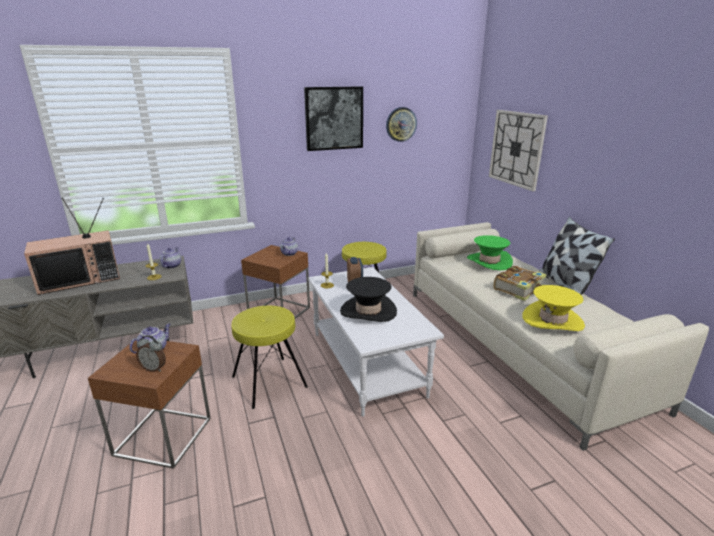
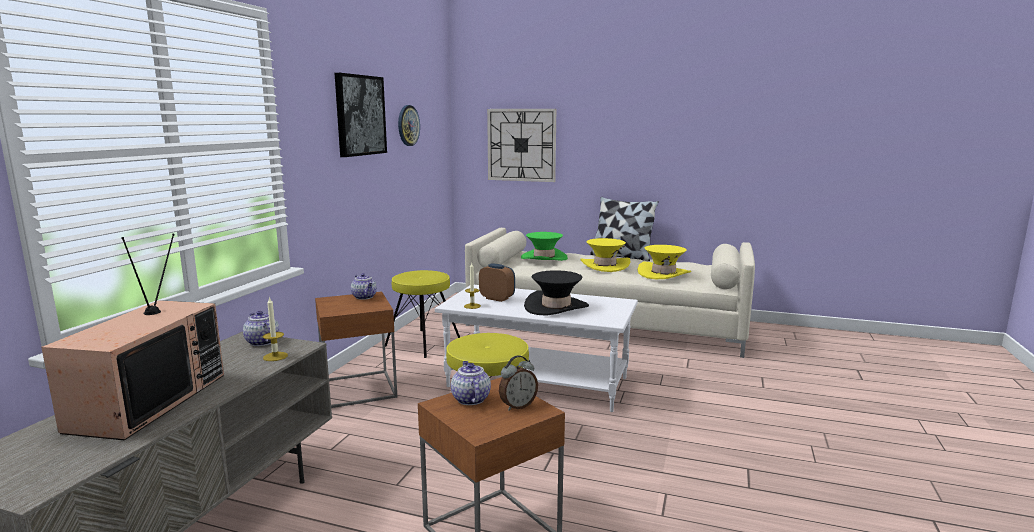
camera: 50 degrees left, 10 degrees down
book [493,266,547,301] -> yellow hat [581,238,631,272]

